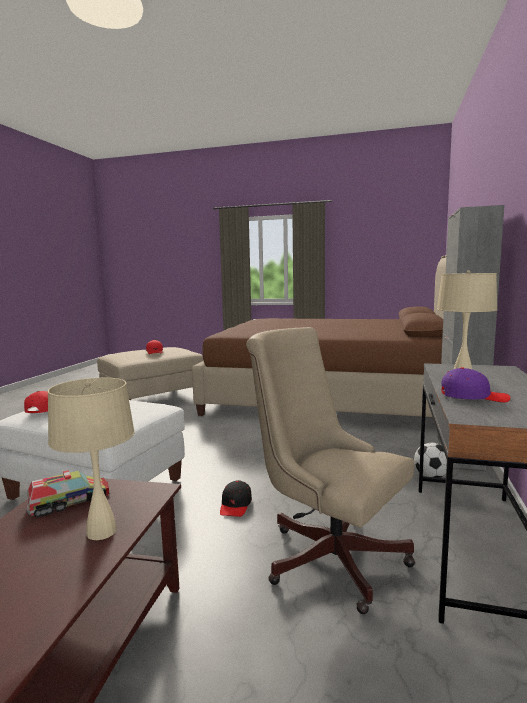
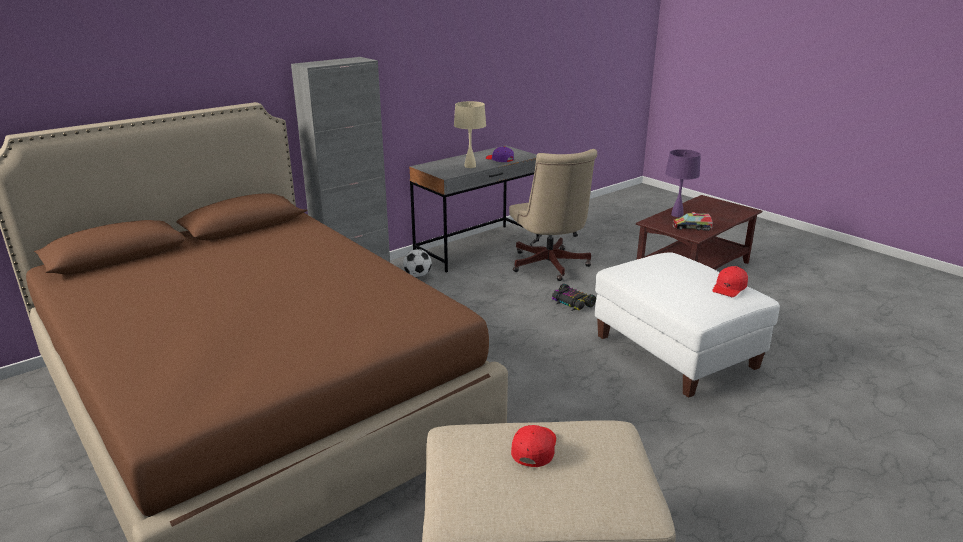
camera: 145 degrees left, 15 degrees up
beige table lamp [47,378,135,540] -> purple table lamp [665,149,701,217]
black cap [220,480,252,517] -> toy car [552,284,596,311]

